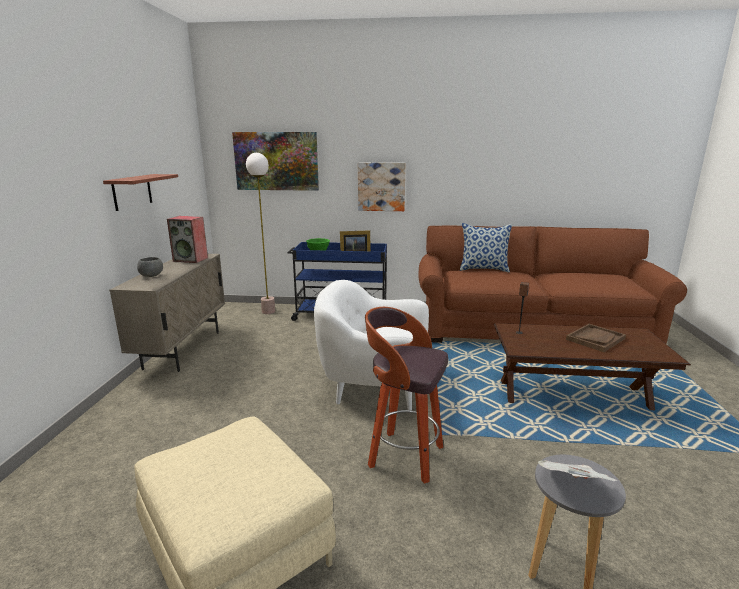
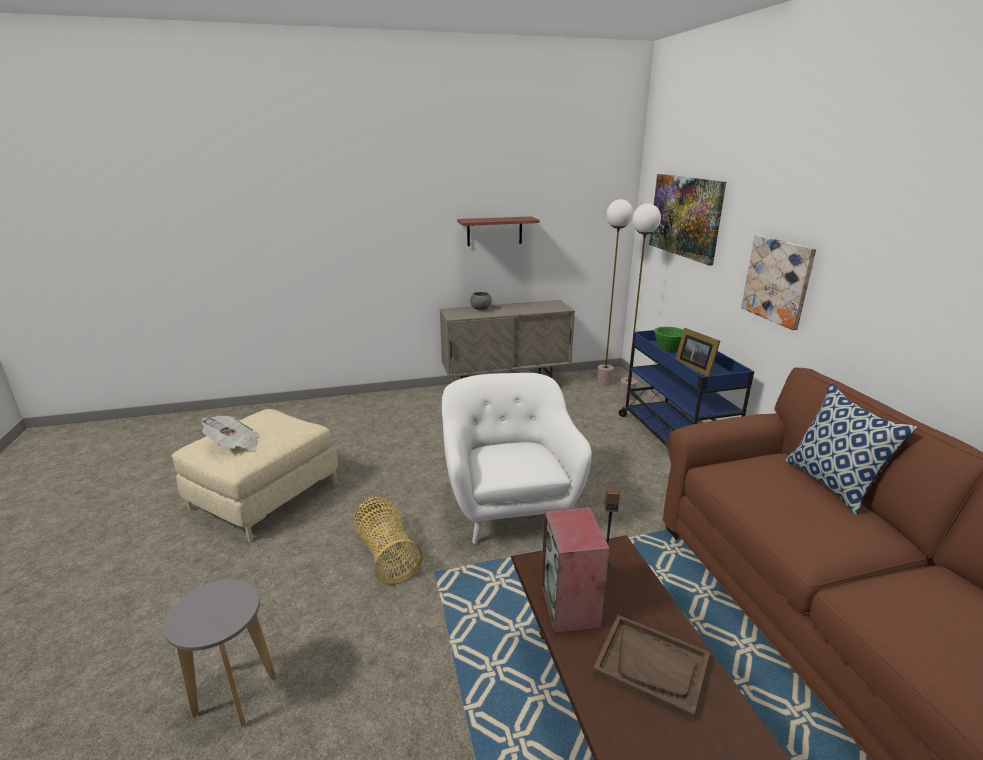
camera: 70 degrees right, 5 degrees up
speaker [167,216,208,263] -> speaker moved to [541,507,610,633]
stool [365,307,448,484] -> basket [354,496,423,584]
newspaper [537,460,618,481] -> newspaper moved to [201,416,258,450]
none -> floor lamp [597,199,633,386]

